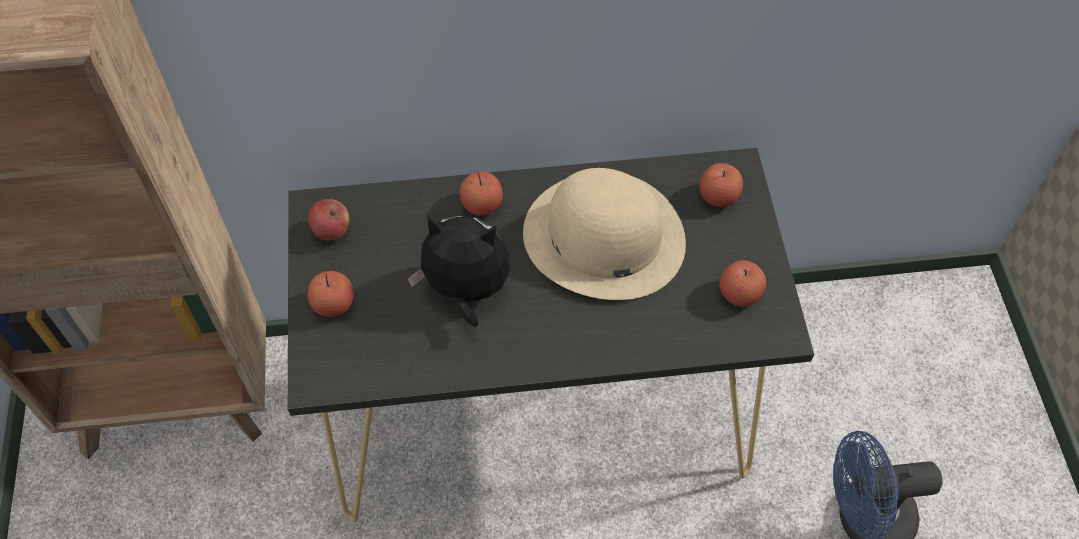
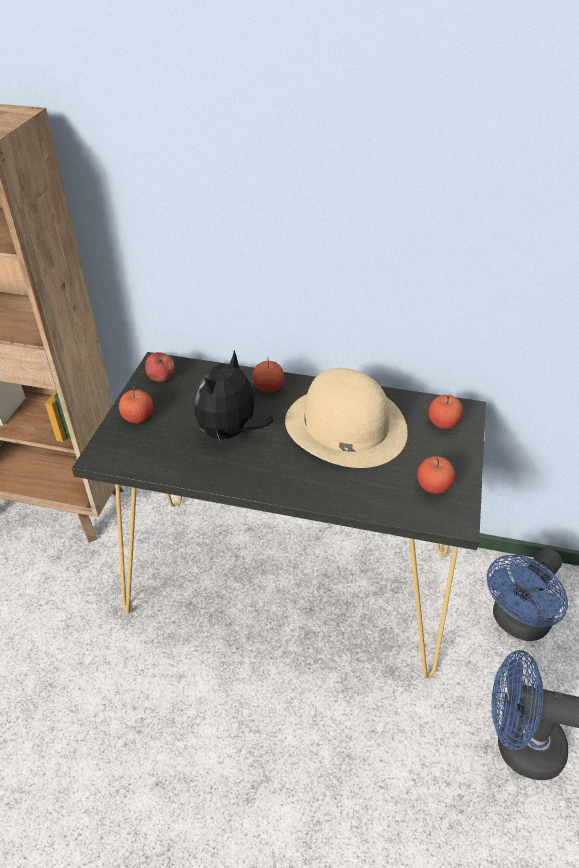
camera: 20 degrees right, 15 degrees down
plush toy [407,215,510,327] -> plush toy turned 90 degrees counterclockwise [194,350,274,443]
none -> blue fan [487,548,568,641]

